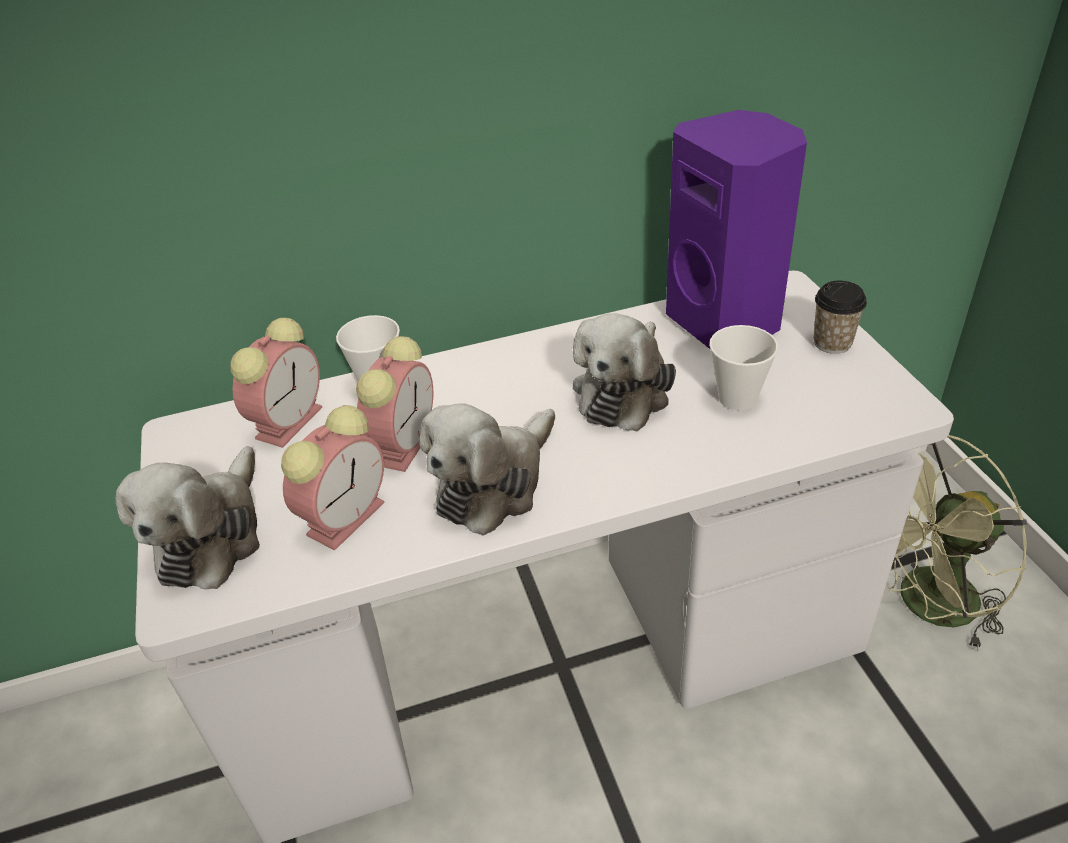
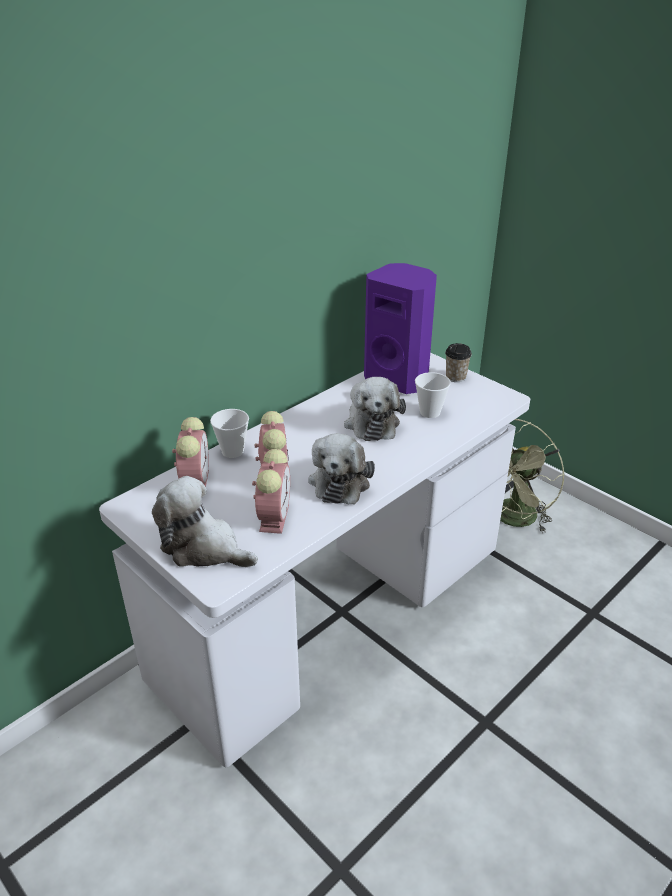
camera: 30 degrees left, 5 degrees down
plush toy [116,446,260,589] -> plush toy turned 135 degrees clockwise [152,476,258,567]

